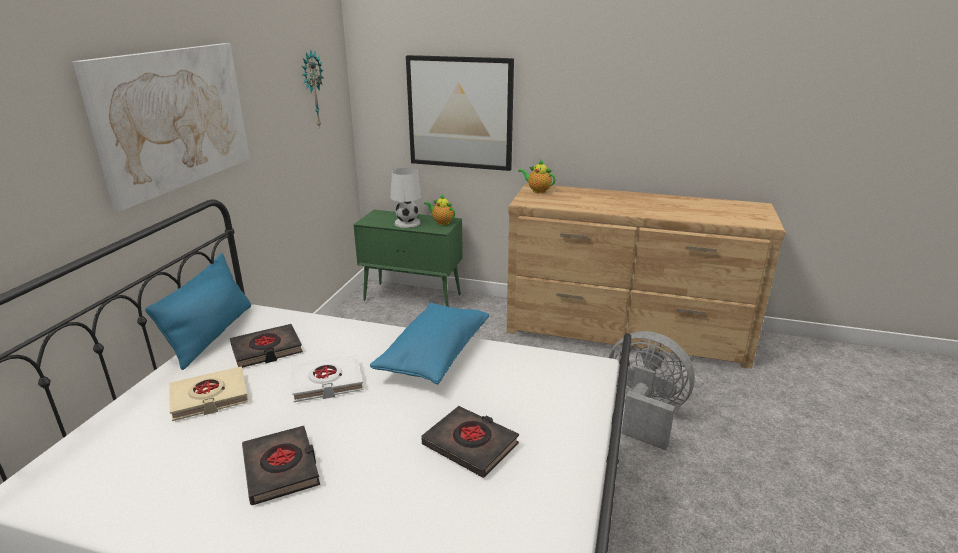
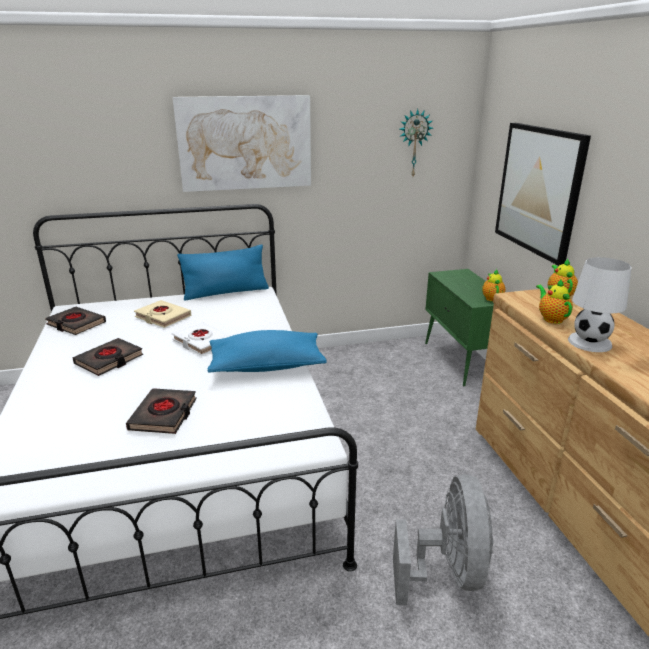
camera: 60 degrees right, 0 degrees up
black book [230,324,303,368] -> black book moved to [45,307,106,335]
white table lamp [390,168,422,228] -> white table lamp moved to [568,257,632,352]
none -> teapot [536,279,573,324]

